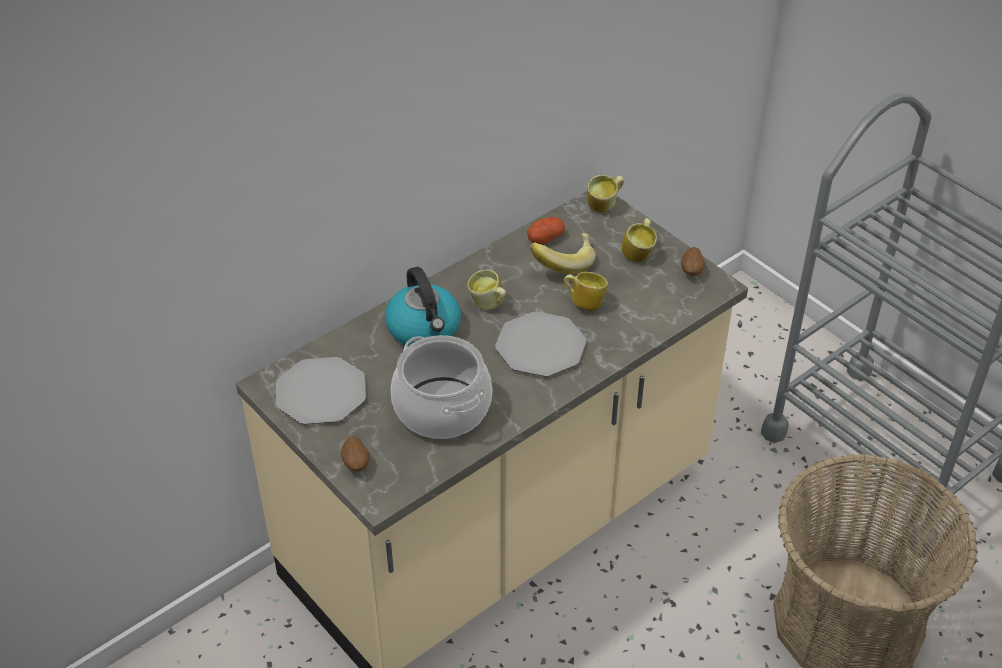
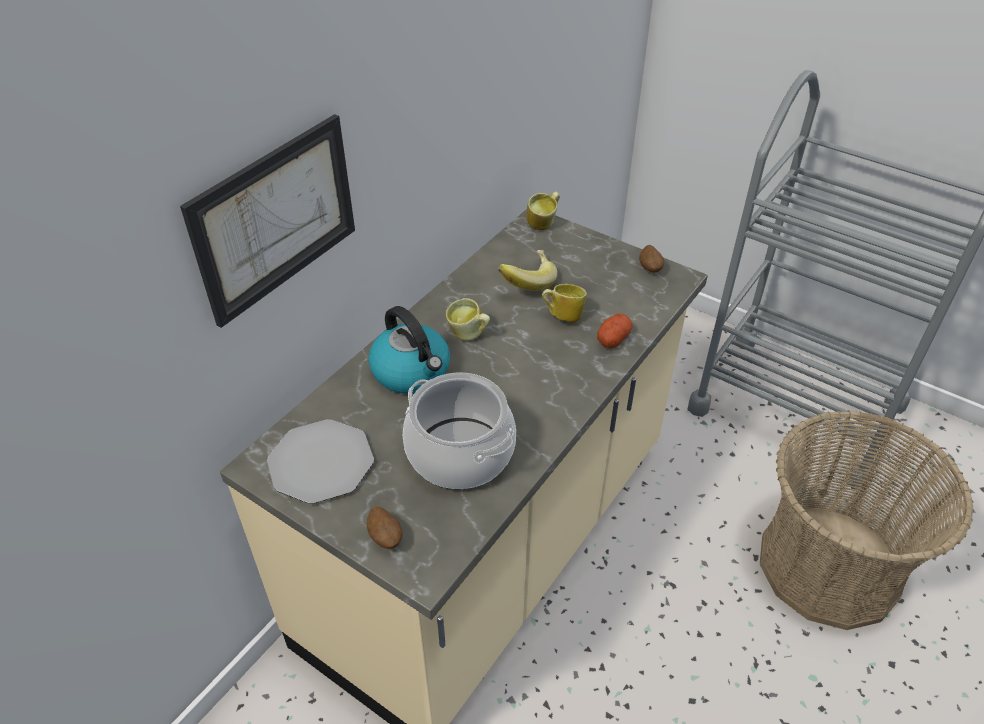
camera: 15 degrees left, 0 degrees up
plate [495,312,586,377] -> none
potato [527,217,565,245] -> potato moved to [597,314,633,348]
mug [622,218,657,262] -> none
none -> picture [180,114,355,328]

